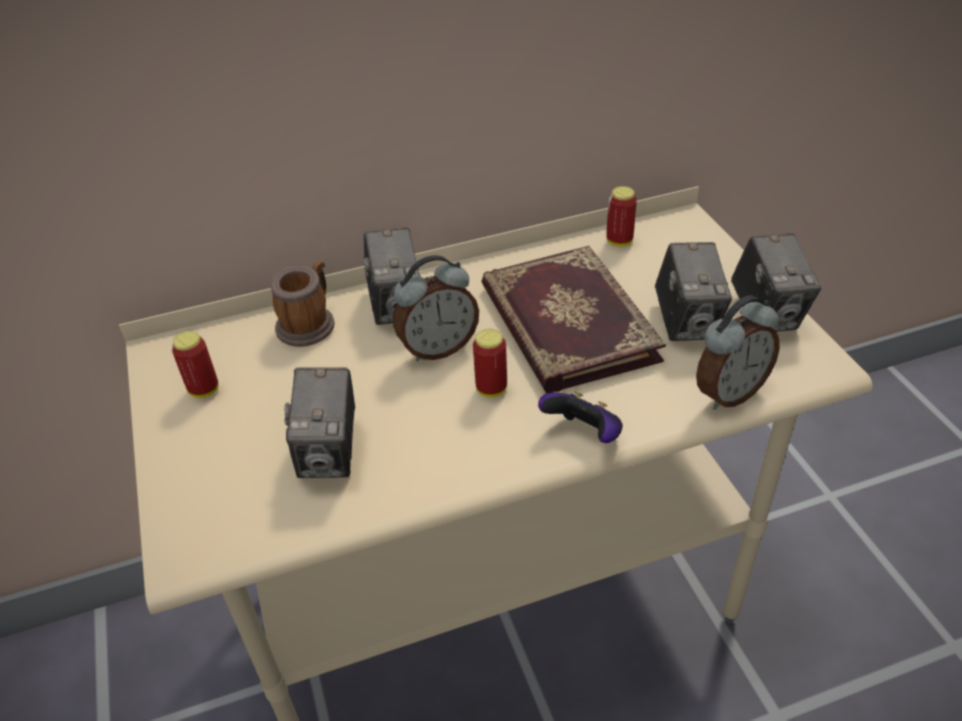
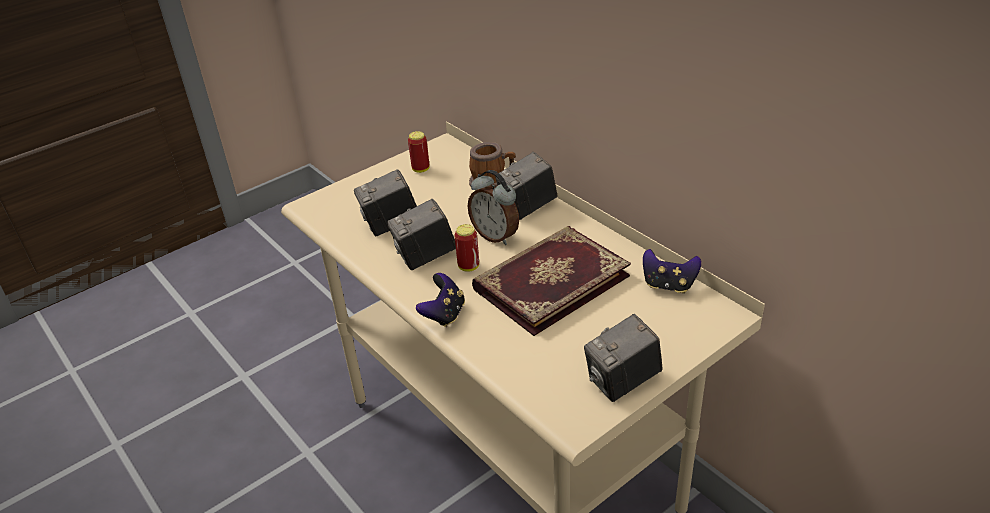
camera: 70 degrees right, 5 degrees down
can [606,186,637,247] -> game controller [643,249,702,293]
camera [655,242,732,341] -> camera moved to [387,199,456,270]
alarm clock [696,295,780,410] -> none

